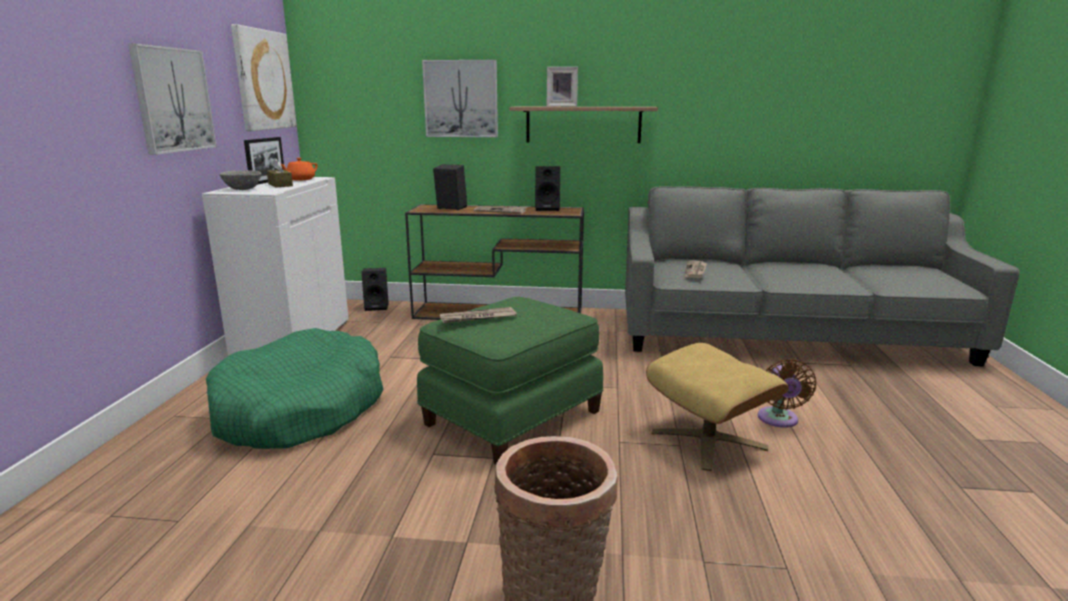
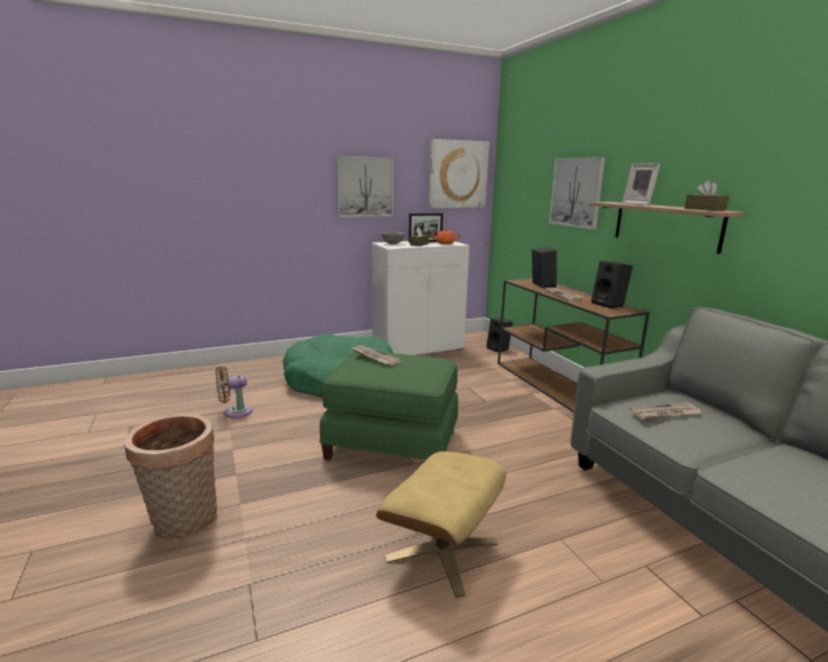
camera: 60 degrees right, 0 degrees up
brown fan [758,359,816,428] -> brown fan moved to [215,366,253,418]
none -> brown tissue box [684,180,729,211]

